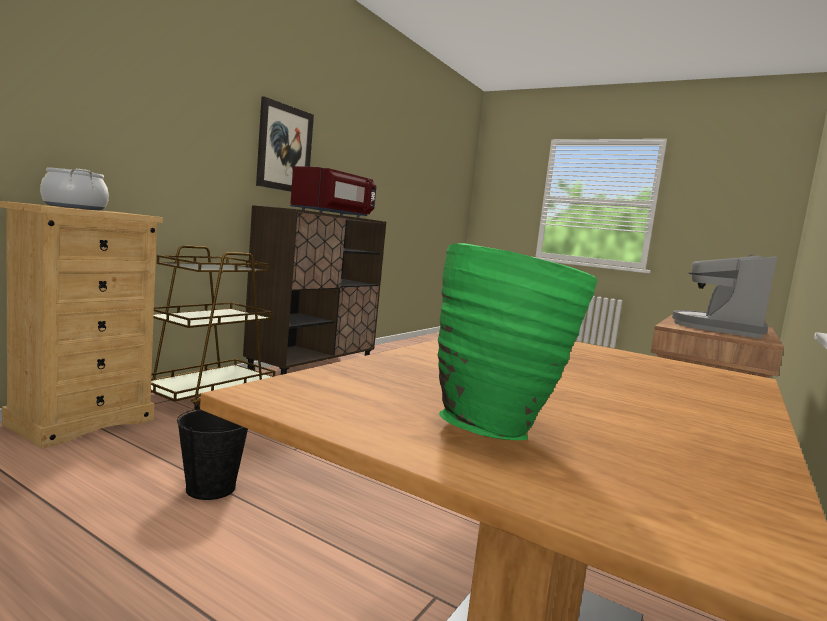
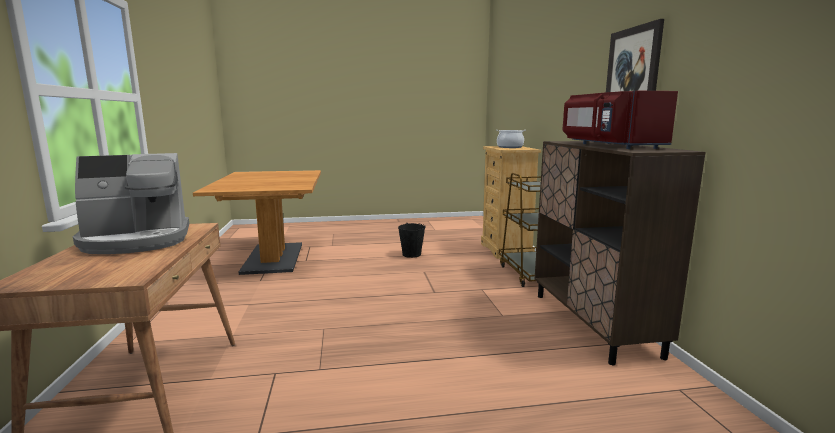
camera: 140 degrees right, 5 degrees up
green vase [438,243,598,440] -> none
coffee machine [672,254,777,339] -> coffee machine turned 75 degrees clockwise [73,153,189,254]

